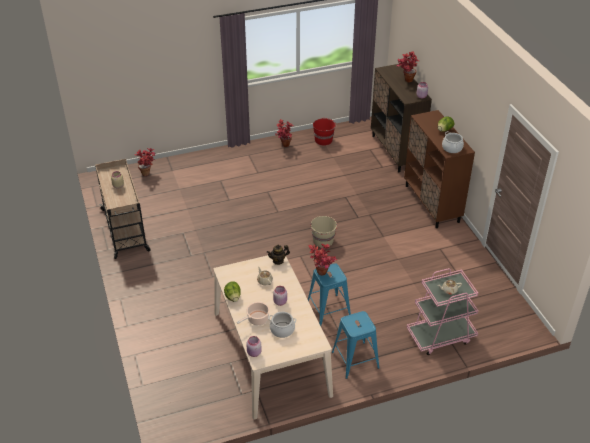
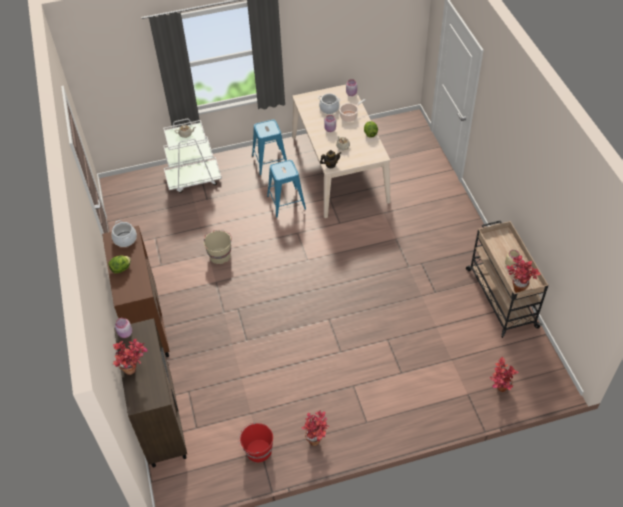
camera: 175 degrees left, 10 degrees up
potted plant [309,244,338,276] -> potted plant moved to [507,256,541,293]
beige bucket [310,216,337,248] -> beige bucket moved to [204,230,232,264]
pink cart [407,268,478,355] -> white cart [163,119,222,193]

